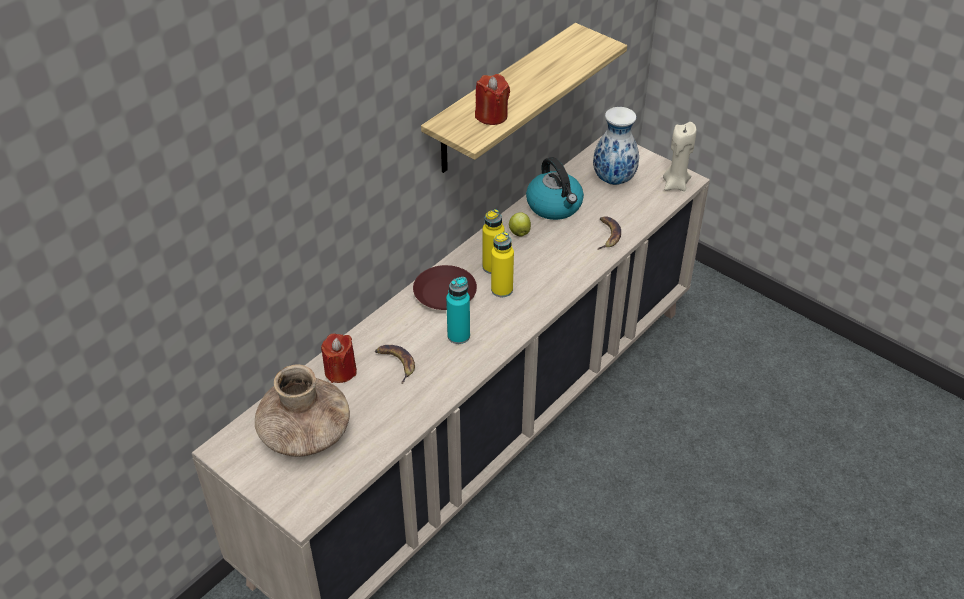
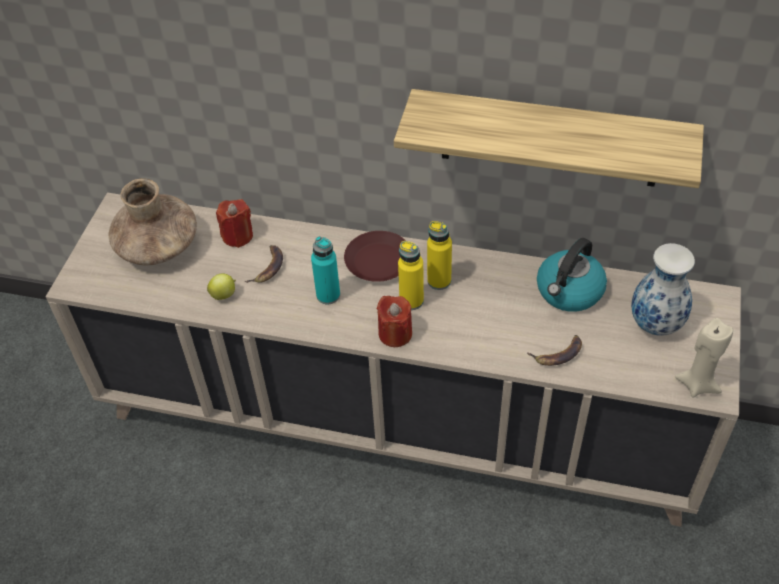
camera: 65 degrees right, 5 degrees up
red candle [475,74,510,125] -> red candle moved to [376,296,412,347]
apple [509,212,531,237] -> apple moved to [207,274,236,300]

